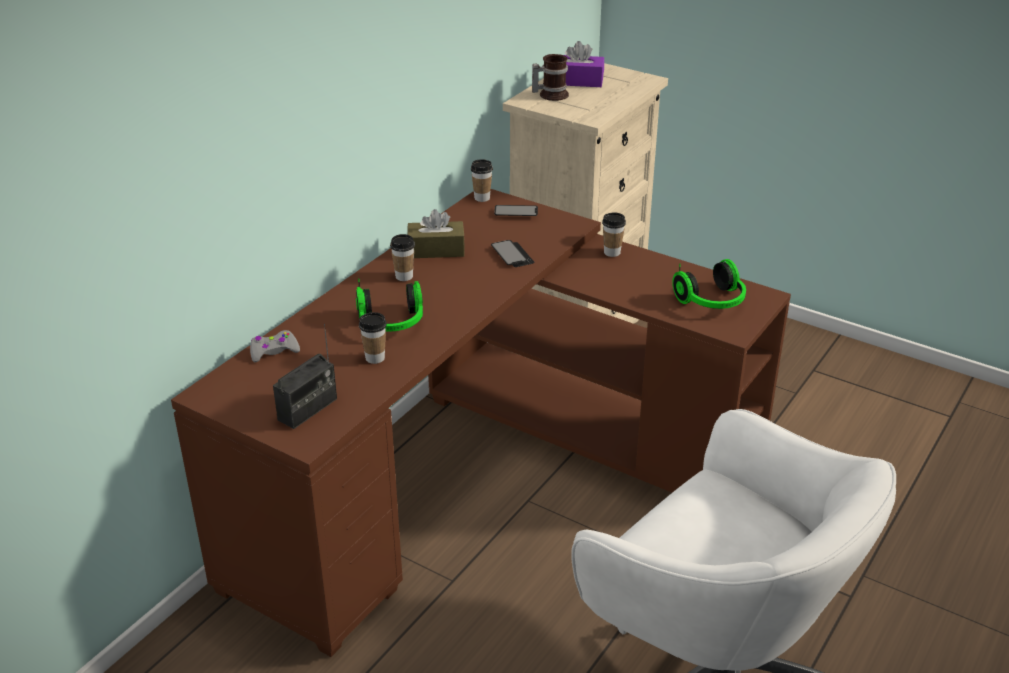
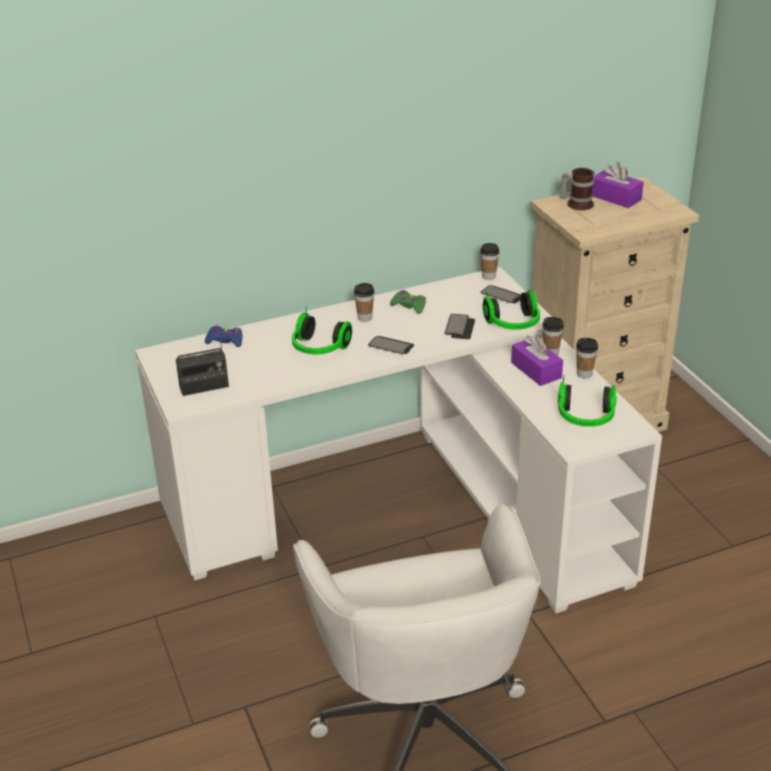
camera: 35 degrees right, 0 degrees up
brown desk [171,189,791,657] -> white desk [135,267,662,614]
grey game controller [250,330,300,362] -> blue game controller [205,326,242,347]
cup [359,312,387,364] -> cup moved to [576,338,598,379]
brown tissue box [407,209,465,258] -> green game controller [390,290,426,314]
none -> phone [368,336,414,354]
none -> headphones [483,290,540,329]
none -> purple tissue box [511,334,563,386]

